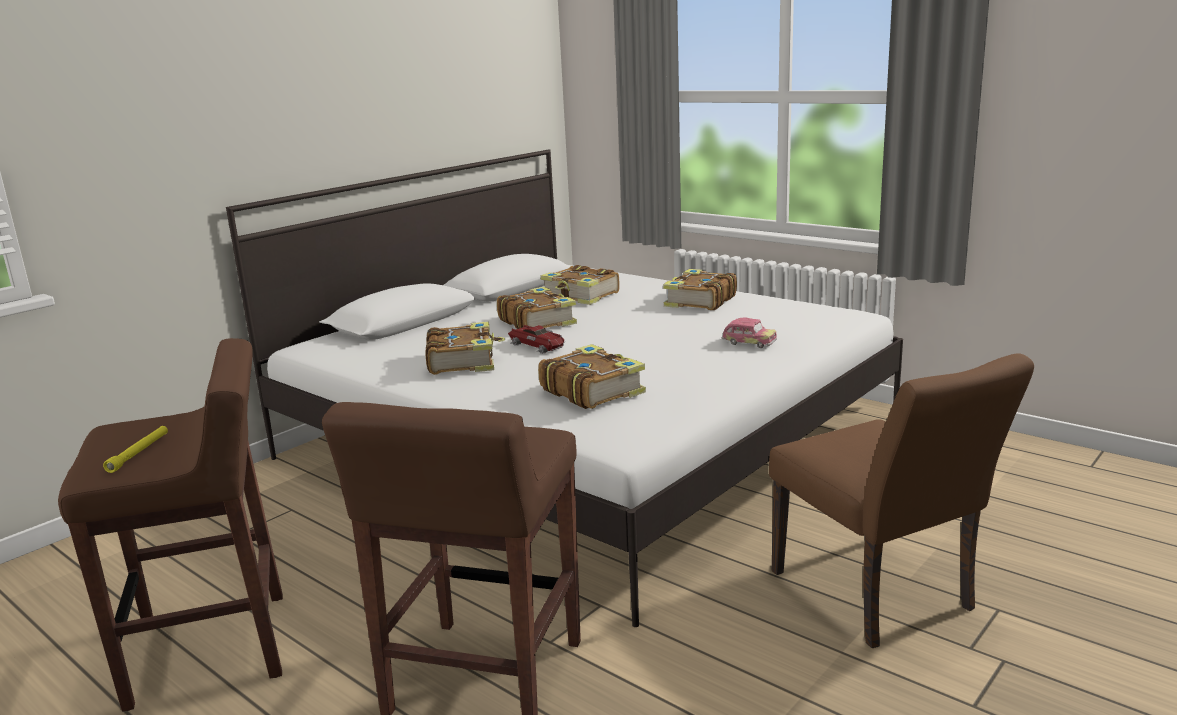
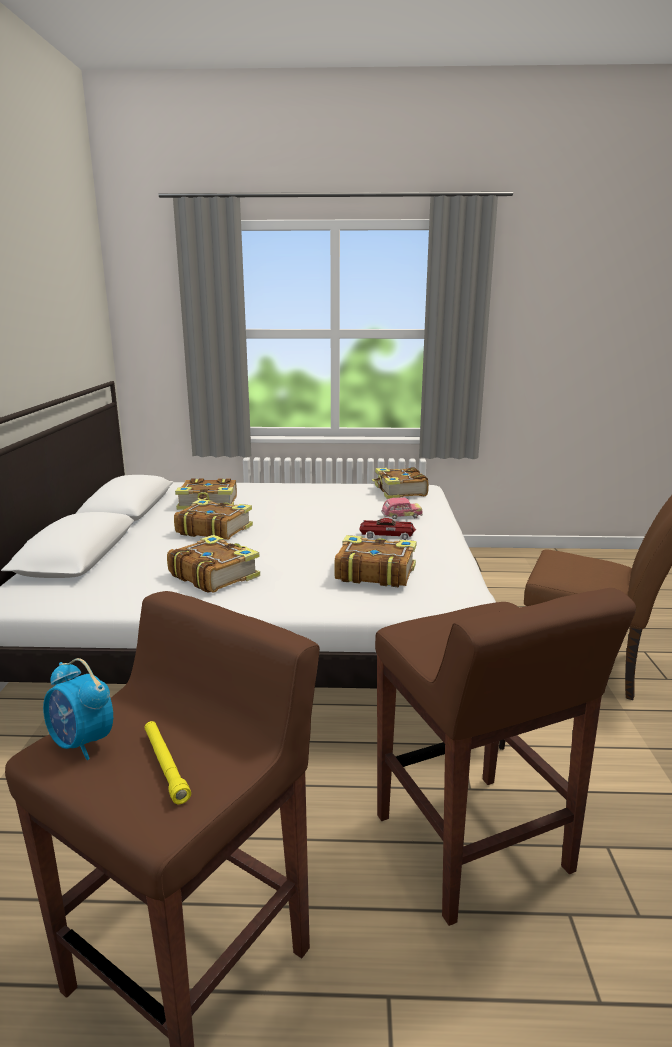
camera: 40 degrees left, 0 degrees up
toy car [508,325,565,354] -> toy car moved to [359,518,416,540]
book [663,269,737,310] -> book moved to [372,467,429,499]
none -> alarm clock [43,658,113,760]

